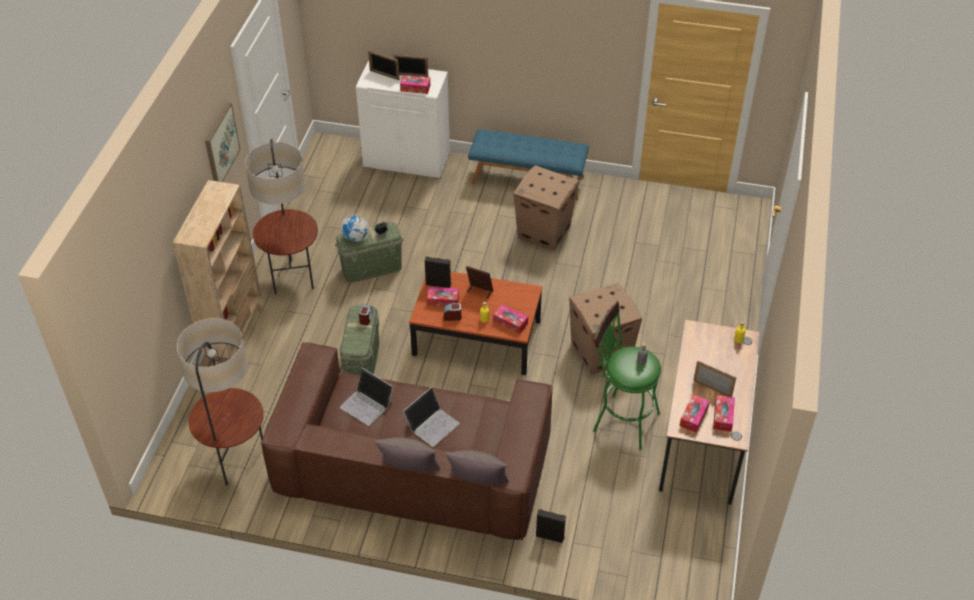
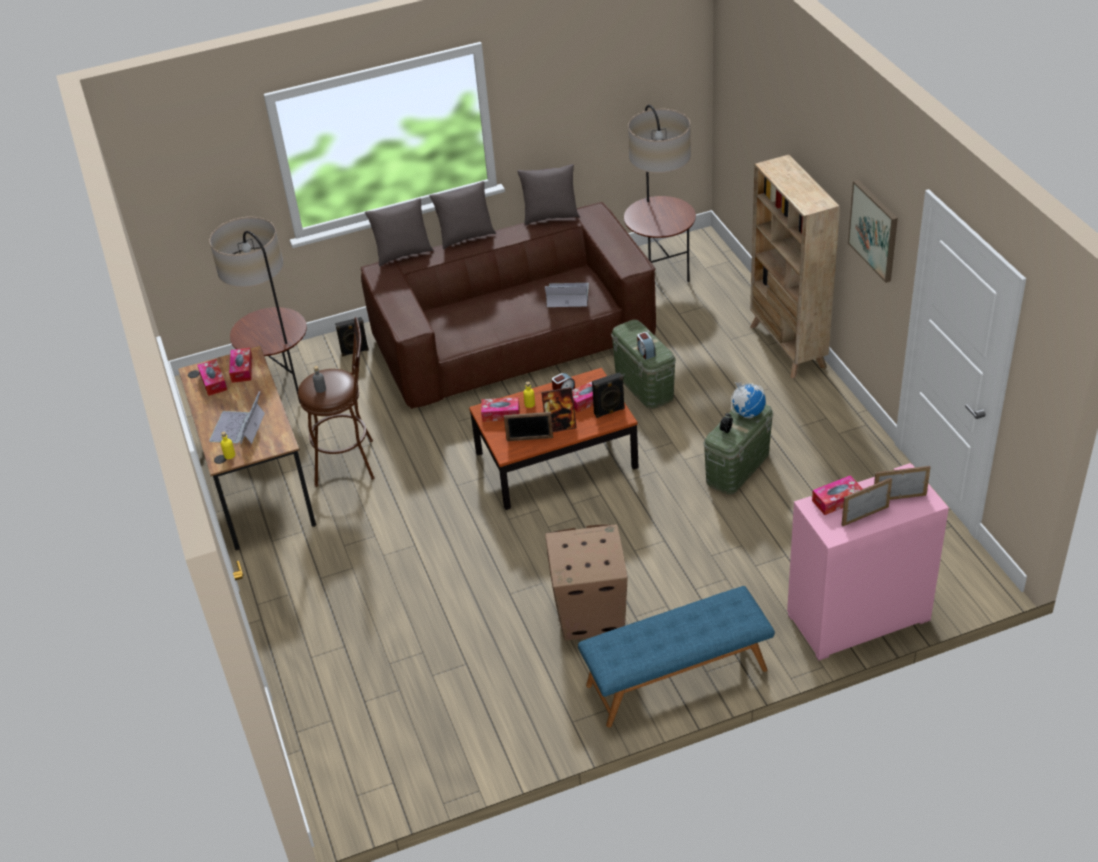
camera: 150 degrees right, 5 degrees down
floor lamp [245,139,318,294] -> floor lamp moved to [210,217,307,404]
white cabinet [356,61,450,179] -> pink cabinet [787,463,949,661]
laptop [403,387,460,447] -> laptop moved to [209,391,265,444]
cardboard box [569,283,642,374] -> none
green stool [593,301,661,450] -> brown stool [298,317,375,487]
picture frame [693,361,736,397] -> picture frame moved to [504,412,553,441]
none -> grey pillow [517,164,580,225]

